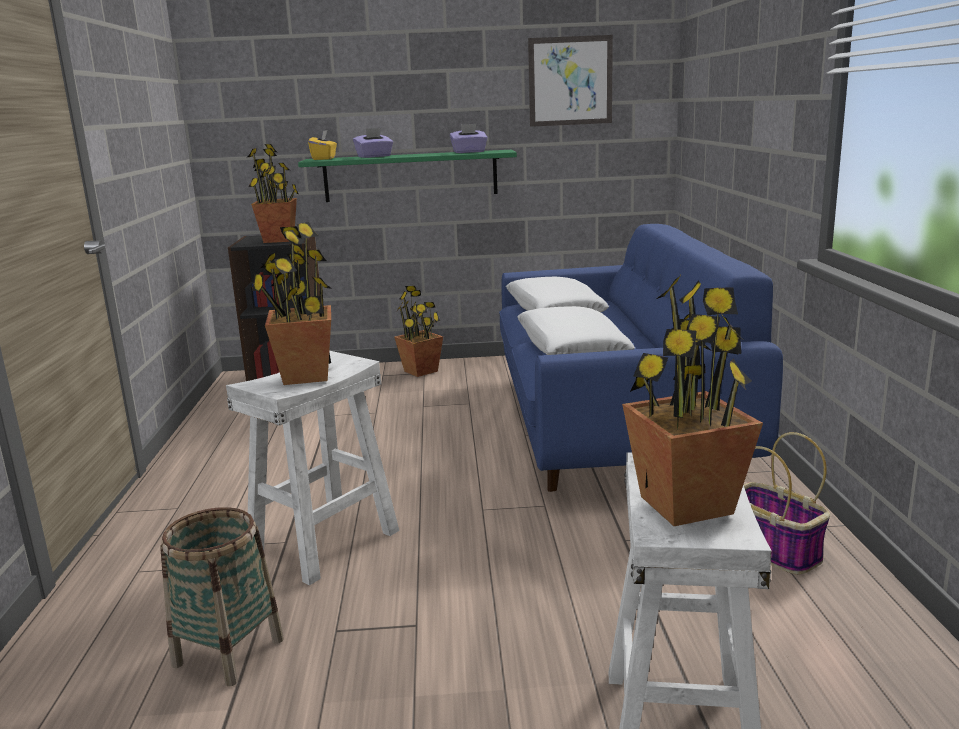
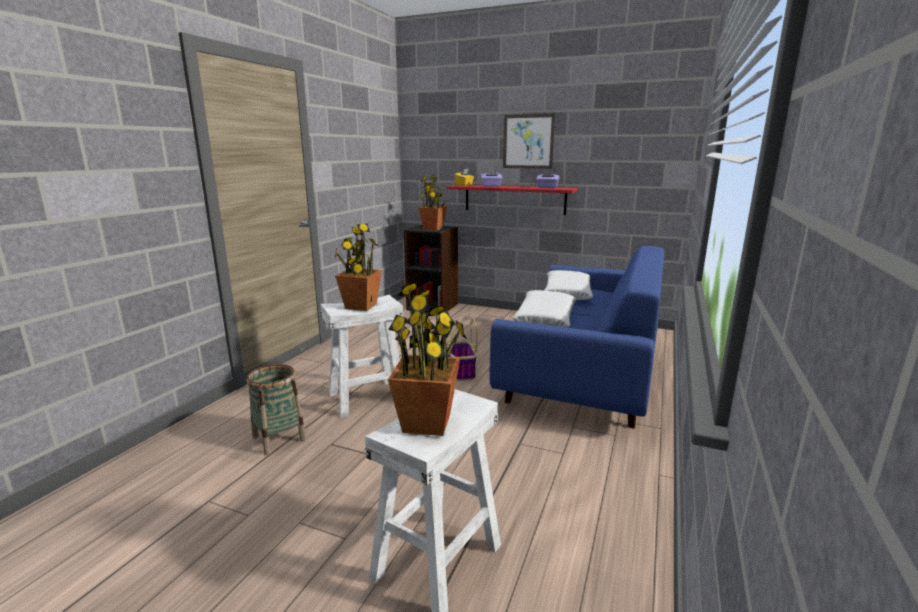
camera: 25 degrees right, 0 degrees up
green shelf [298,150,517,202] -> red shelf [447,185,578,215]
potted plant [394,286,443,377] -> none
picture [528,35,613,127] -> picture moved to [503,114,556,169]
basket [744,432,830,575] -> basket moved to [447,318,477,381]

